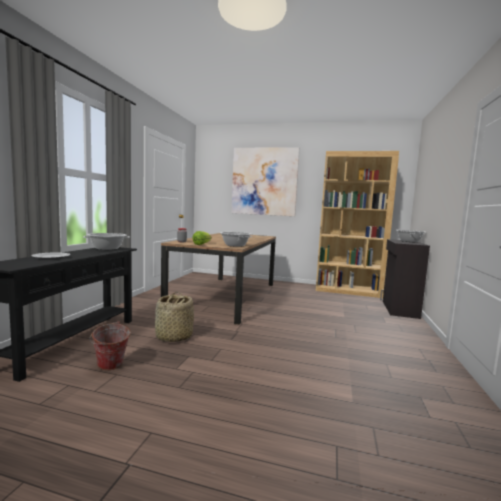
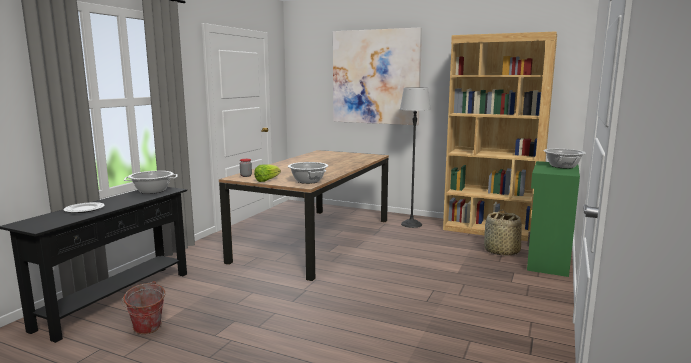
camera: 10 degrees right, 5 degrees up
basket [155,292,194,342] -> basket moved to [484,210,522,256]
black cabinet [380,239,430,319] -> green cabinet [527,161,580,277]
none -> floor lamp [400,87,431,228]

